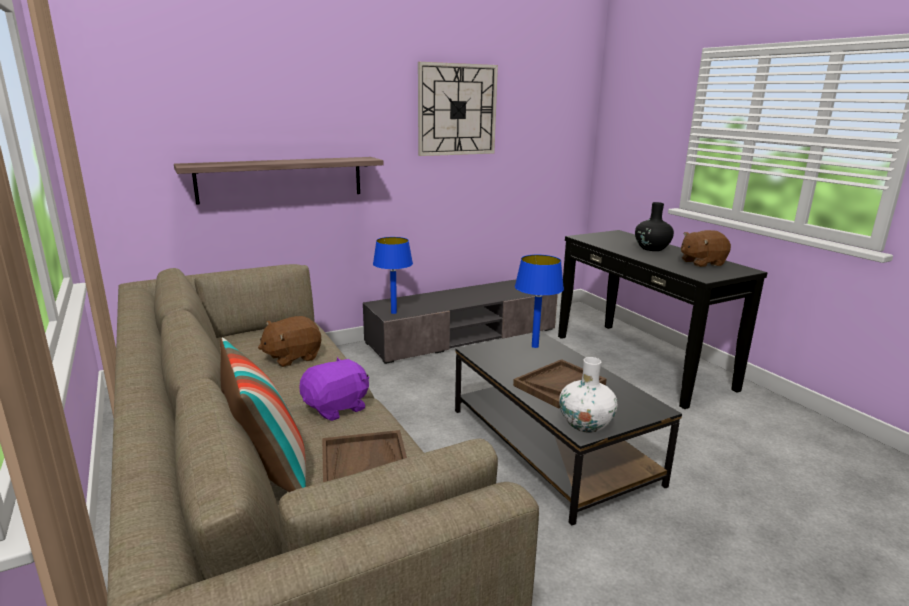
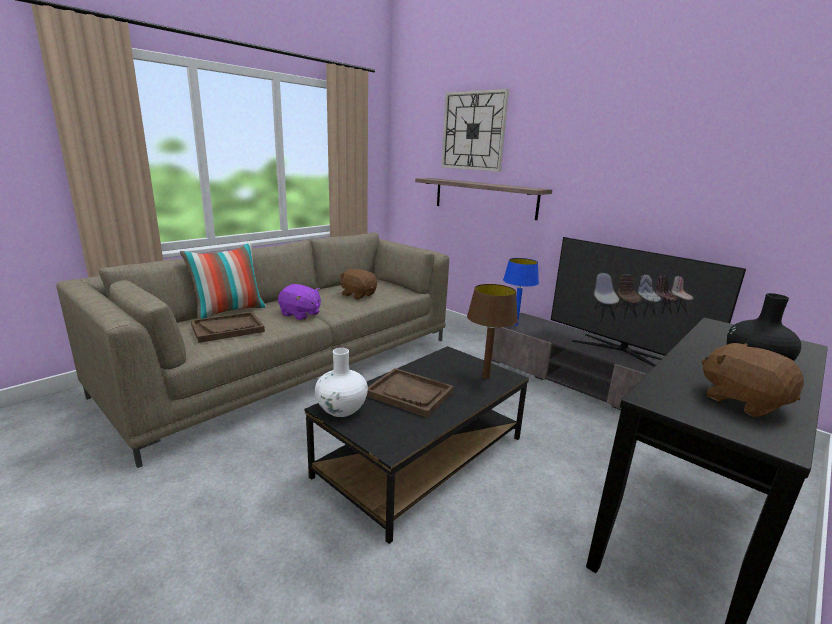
camera: 70 degrees right, 0 degrees up
wall clock [418,62,498,156] -> wall clock moved to [441,89,509,172]
blue table lamp [515,255,564,348] -> brown table lamp [467,284,518,379]
none -> television [551,237,746,367]

